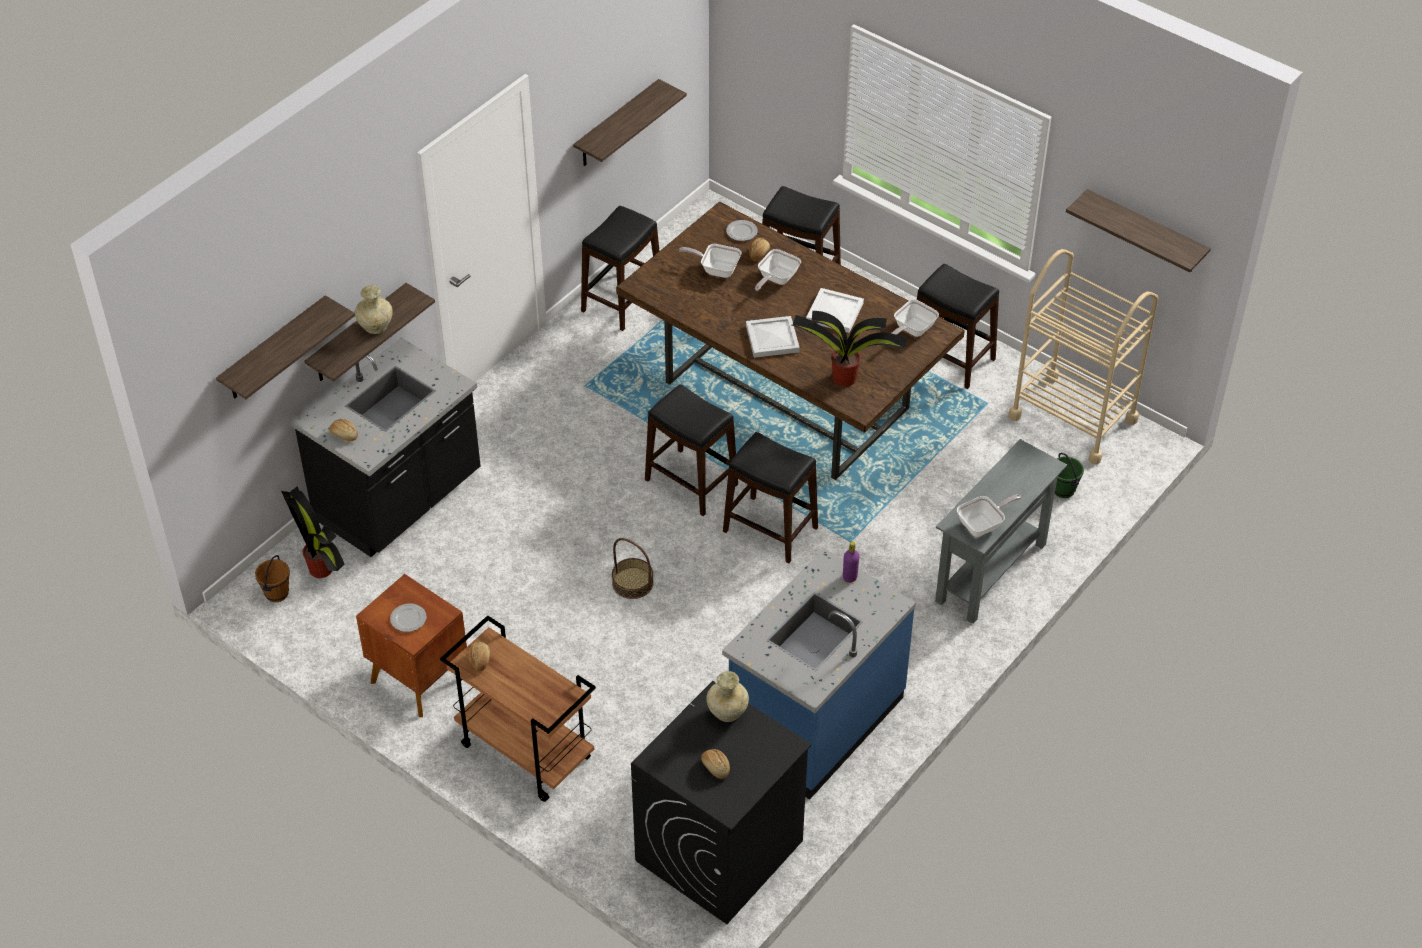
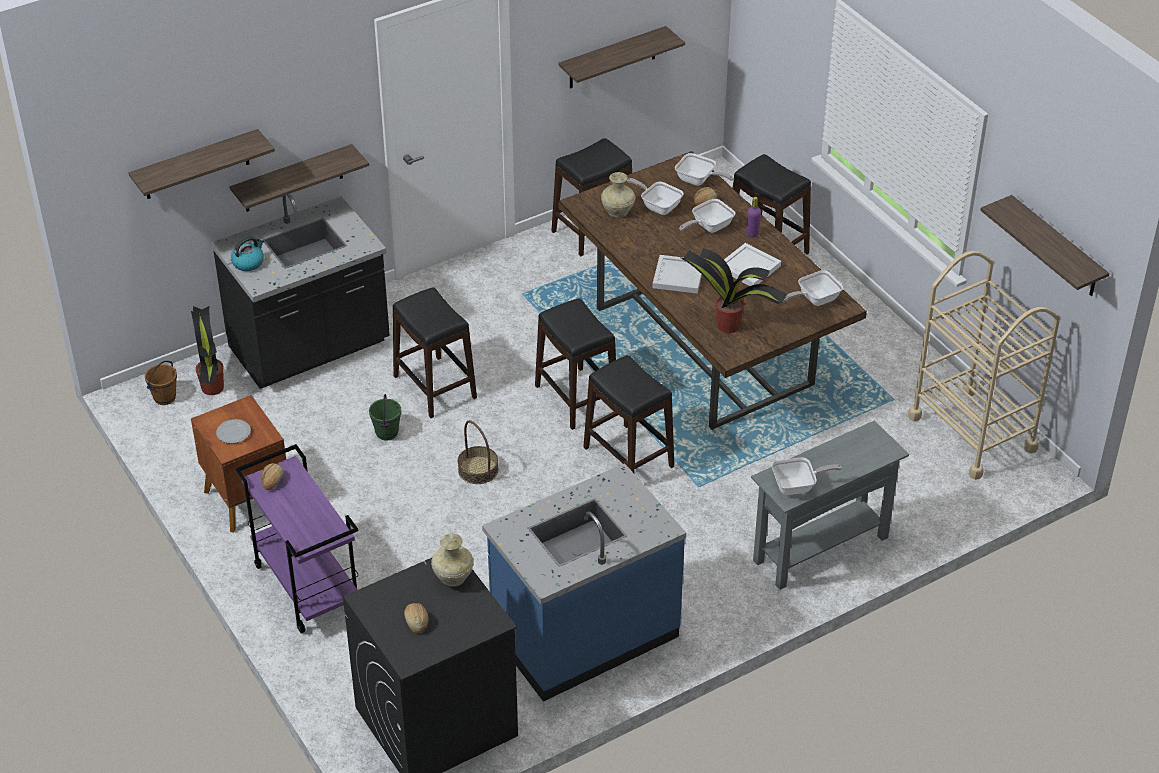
camera: 20 degrees right, 5 degrees down
bread [329,419,358,441] -> kettle [231,236,264,271]
beige vase [355,285,393,334] -> beige vase moved to [601,172,635,218]
brown cart [440,615,596,802] -> purple cart [235,444,358,634]
plate [726,220,758,241] -> frying pan [675,153,734,186]
purple bottle [843,541,859,583] -> purple bottle moved to [746,197,761,238]
black stool [917,264,999,389] -> black stool moved to [393,287,477,418]
green bucket [1055,453,1084,498] -> green bucket moved to [369,394,401,441]

